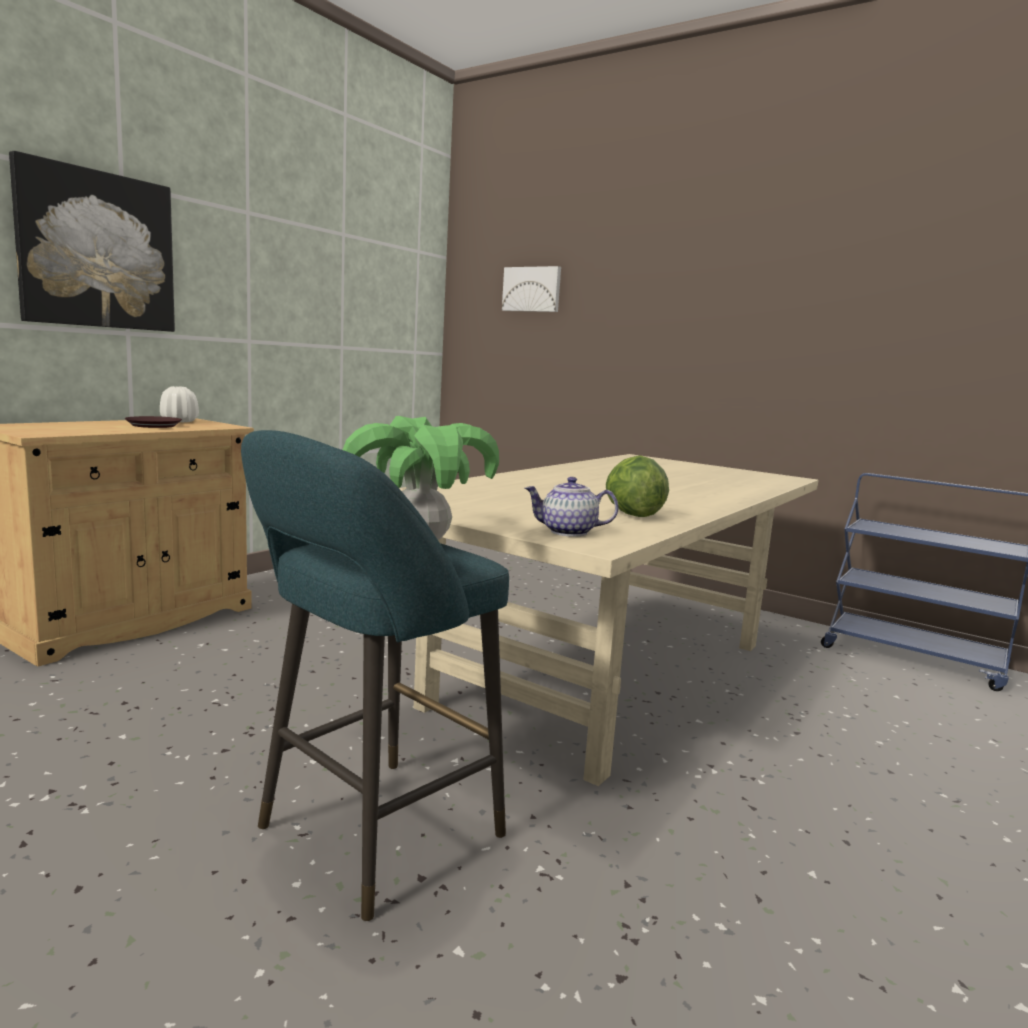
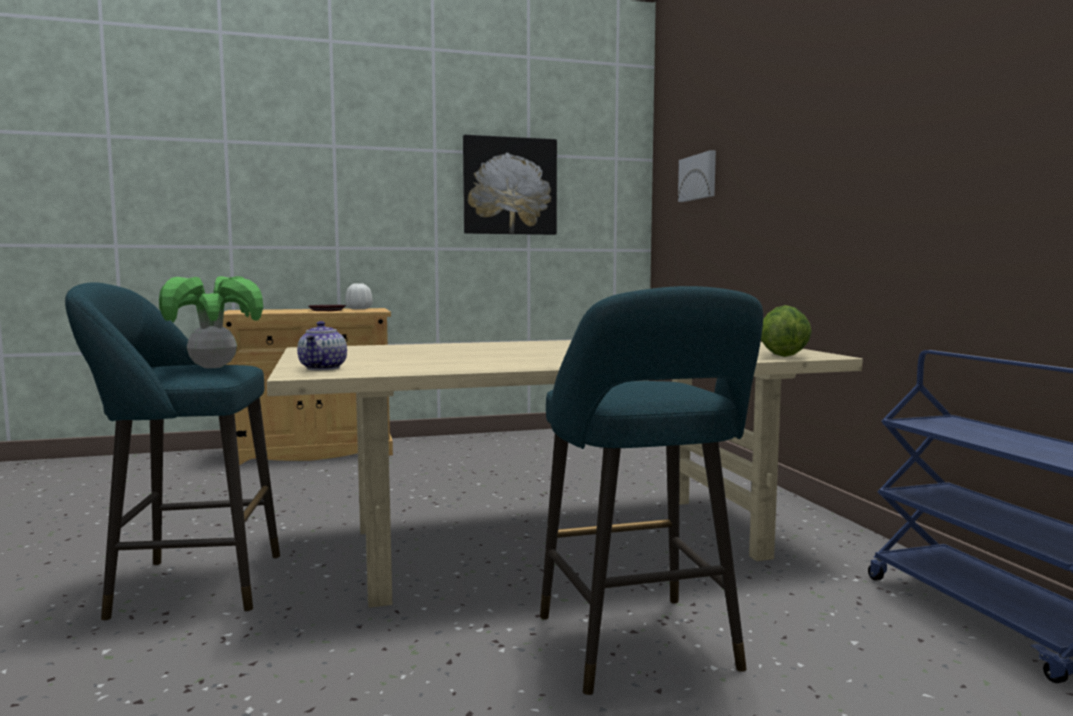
camera: 40 degrees right, 5 degrees down
picture [9,151,175,332] -> picture moved to [463,135,557,235]
teapot [525,477,618,537] -> teapot turned 135 degrees counterclockwise [297,321,347,370]
lettuce [606,455,669,517] -> lettuce moved to [761,305,812,357]
none -> turquoise stool [540,286,763,695]

